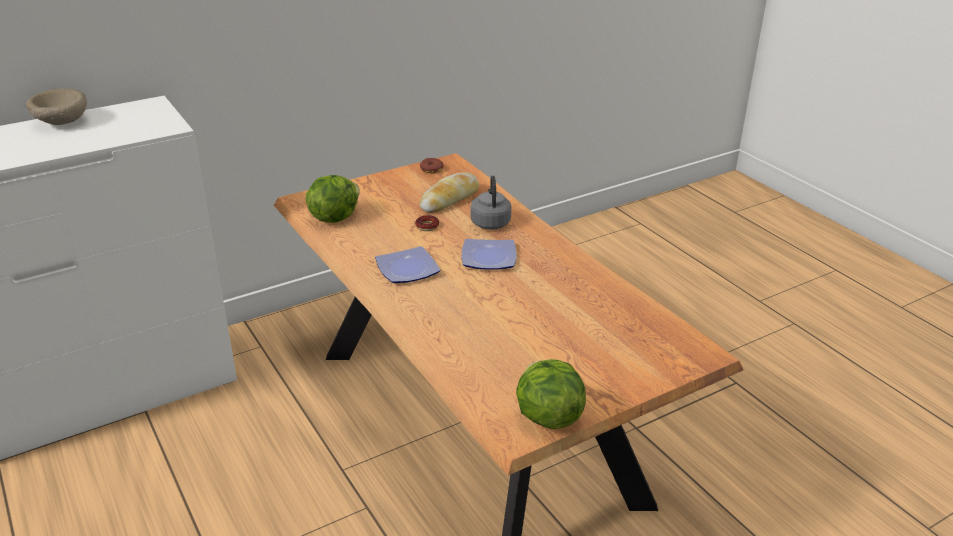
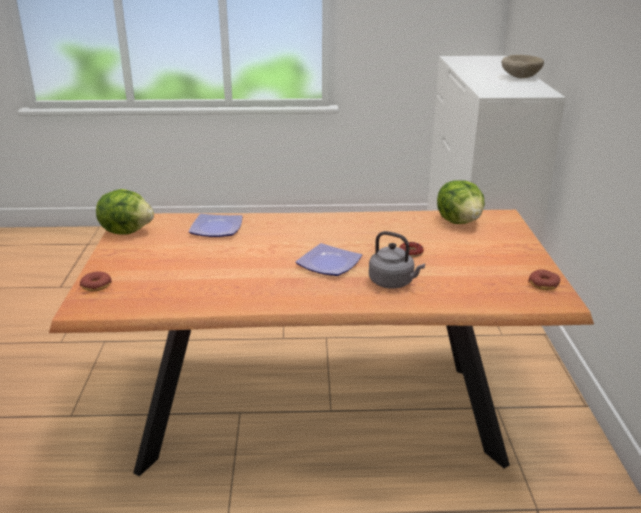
camera: 120 degrees right, 5 degrees down
plate [375,246,441,283] -> plate moved to [189,214,242,237]
bread [419,172,479,213] -> none
none -> donut [80,271,112,291]

